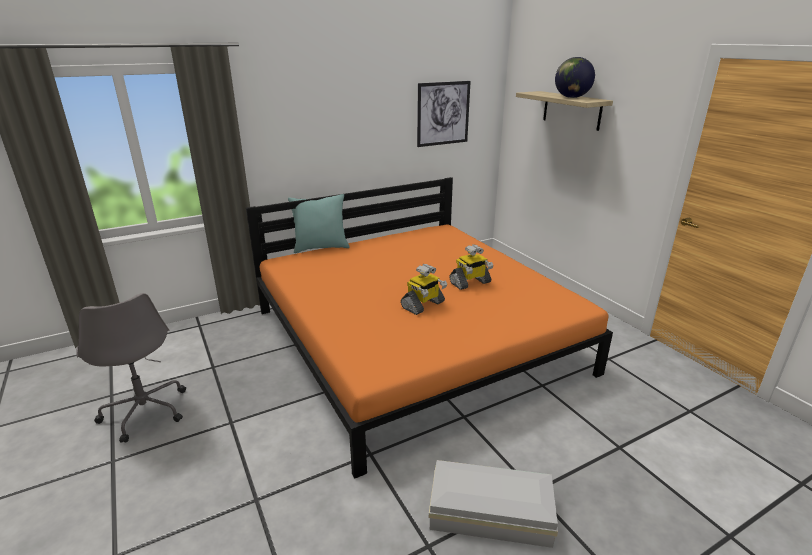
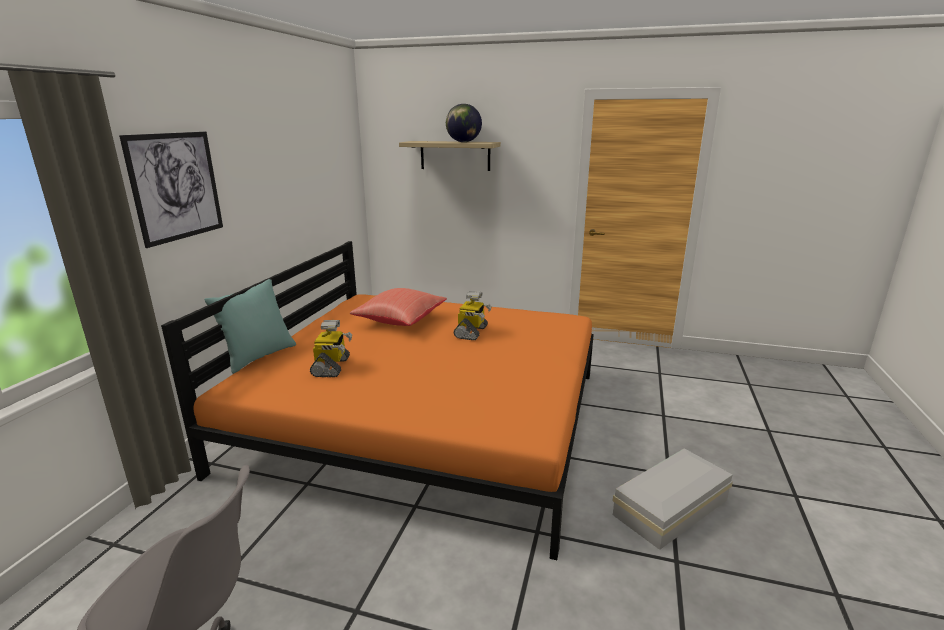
camera: 45 degrees left, 5 degrees down
toy robot [401,264,447,315] -> toy robot moved to [310,320,352,377]
picture [417,81,471,147] -> picture moved to [119,132,223,248]
none -> red pillow [350,288,447,326]

